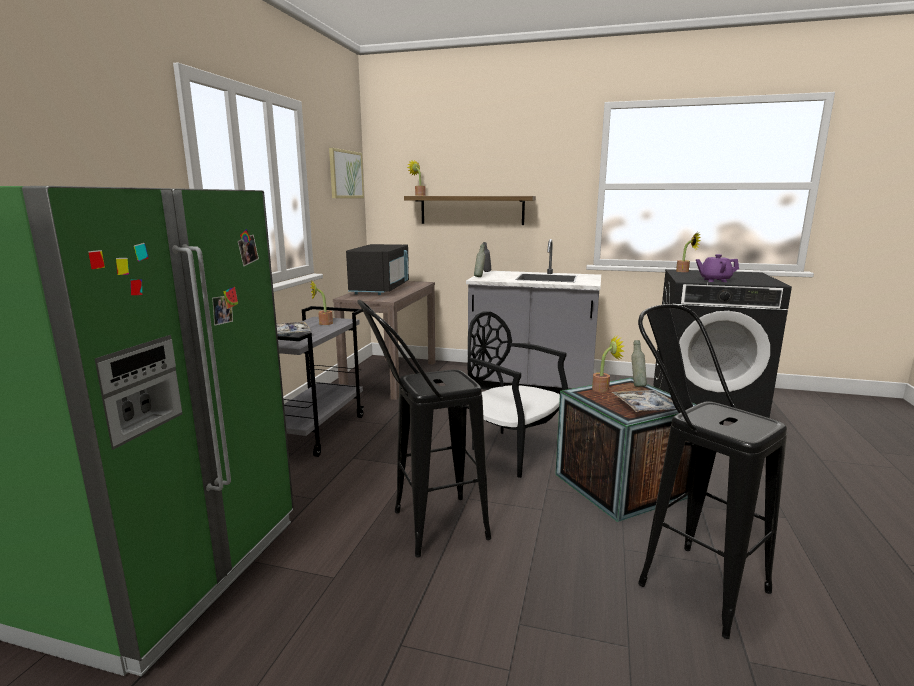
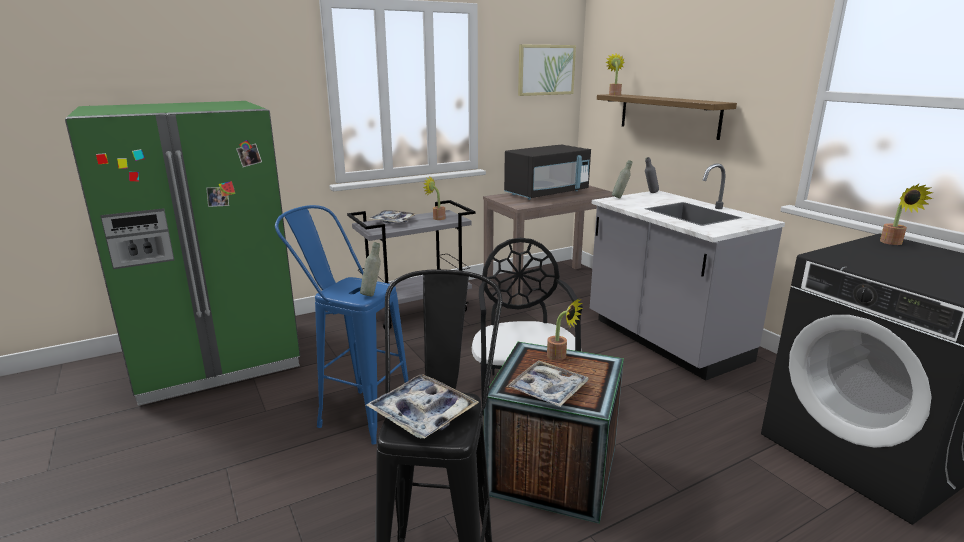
camera: 45 degrees right, 5 degrees up
black stool [357,300,491,557] -> blue stool [275,205,409,445]
grey bottle [631,340,647,387] -> grey bottle moved to [360,242,381,296]
purple teapot [696,254,739,282] -> none
none -> tray [366,374,479,439]

